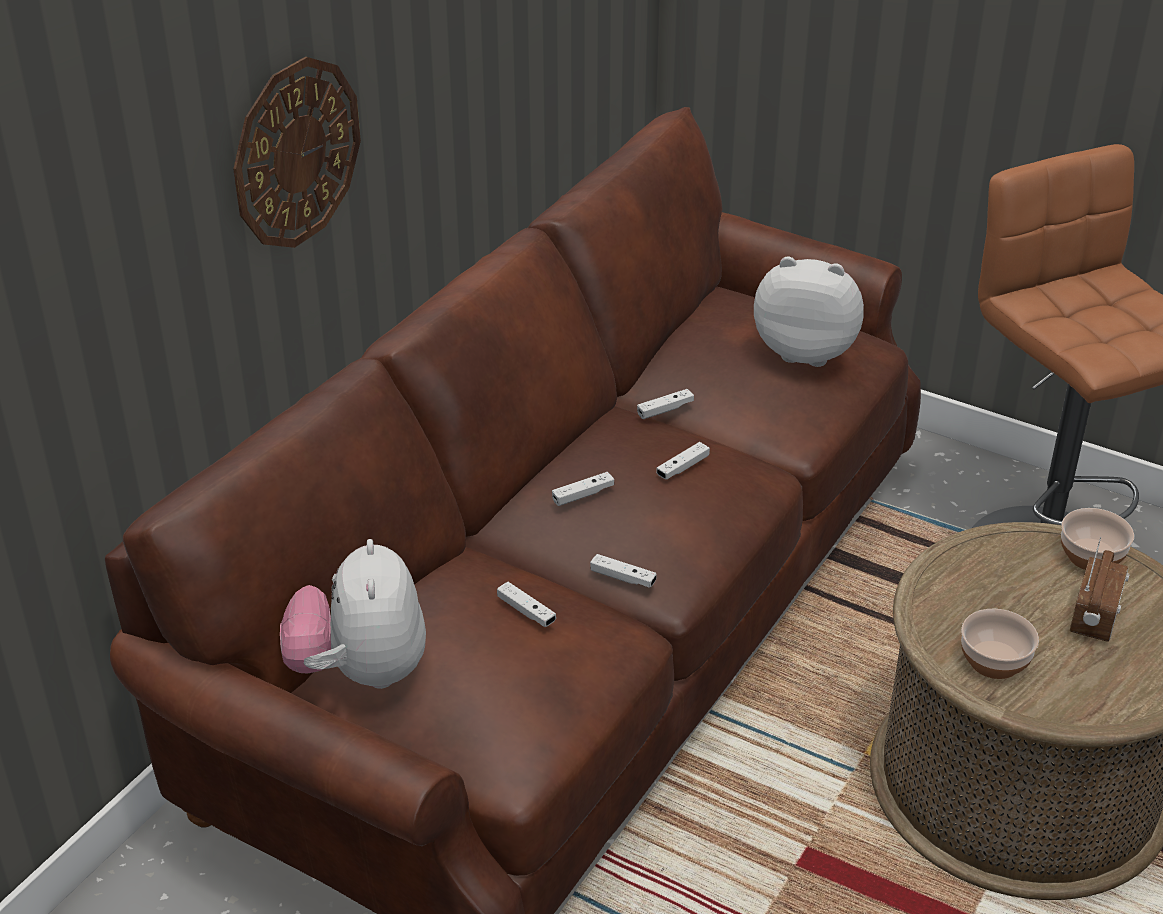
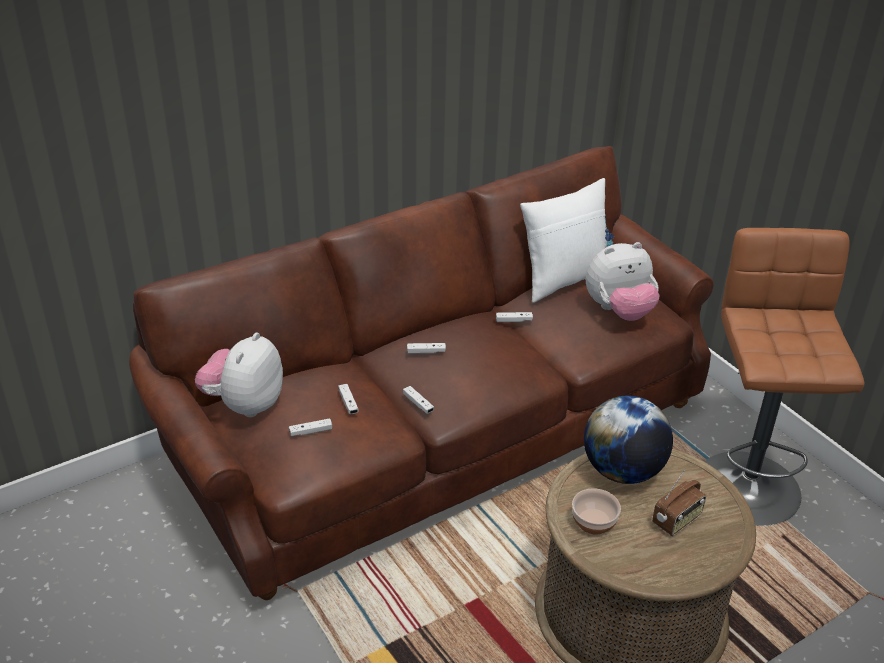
camera: 25 degrees right, 0 degrees up
wall clock [233,57,361,248] -> none
white game controller [656,442,710,479] -> white game controller moved to [289,418,332,436]
plush toy [754,256,864,367] -> plush toy turned 120 degrees clockwise [586,242,660,321]
bowl [1061,508,1134,570] -> none
none -> white pillow [520,178,615,303]
none -> globe [584,396,673,484]

